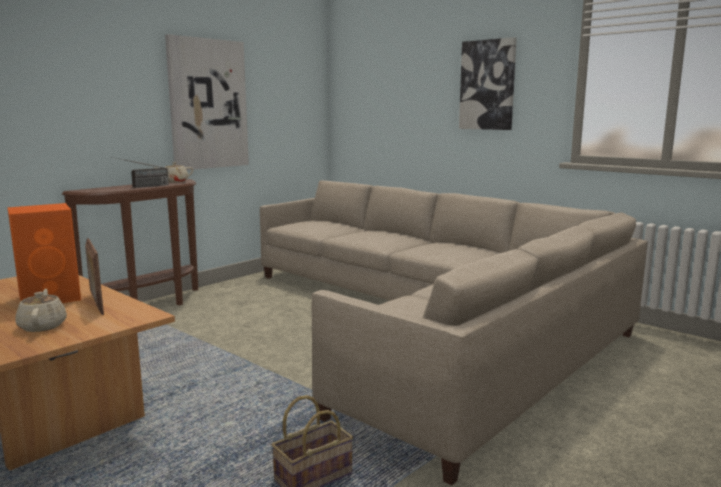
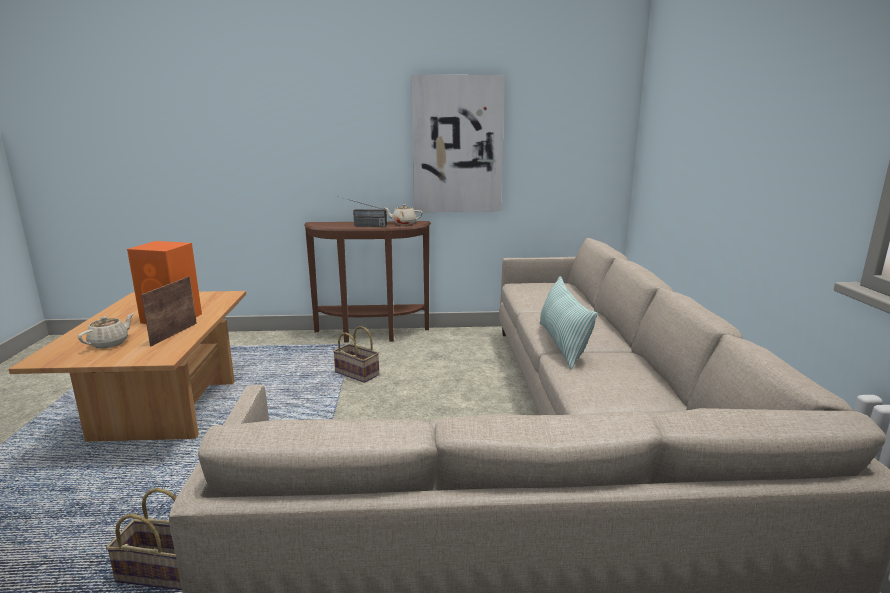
camera: 45 degrees right, 5 degrees up
picture [459,37,517,130] -> none
none -> basket [333,326,379,383]
none -> pillow [540,276,598,370]

